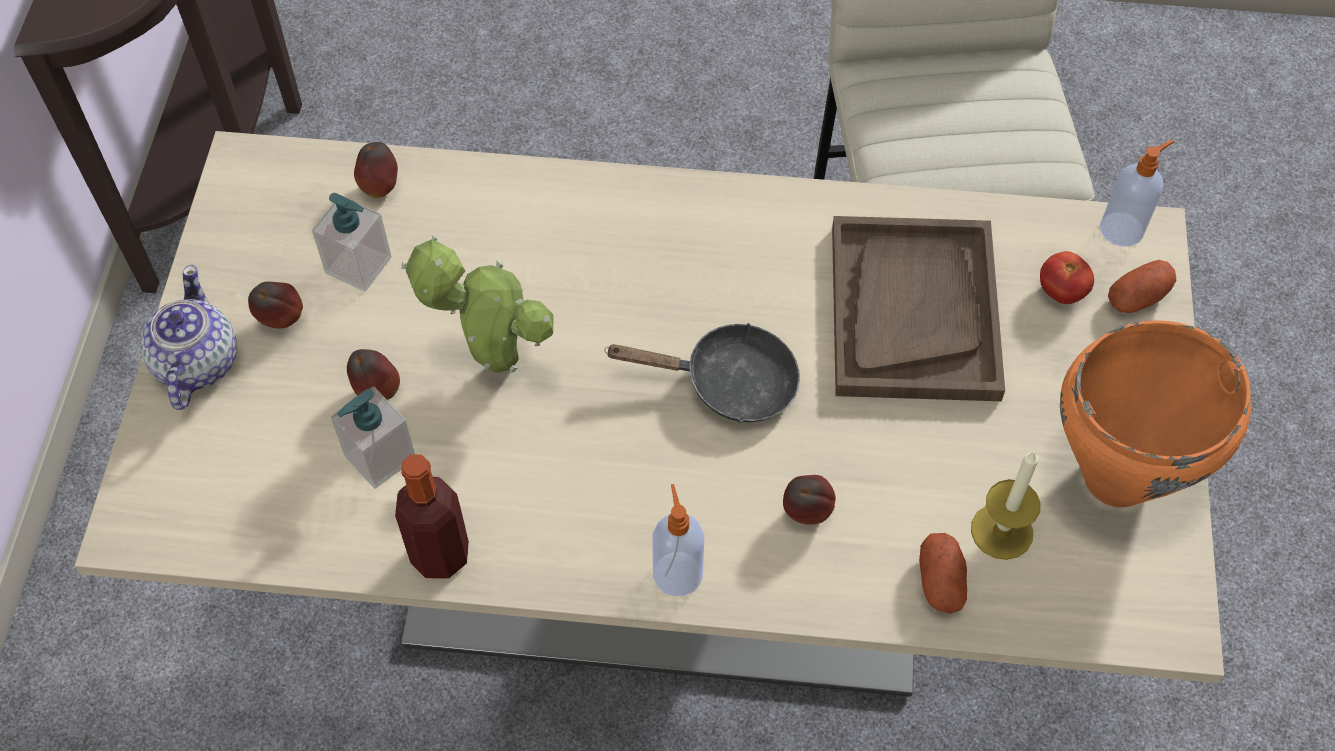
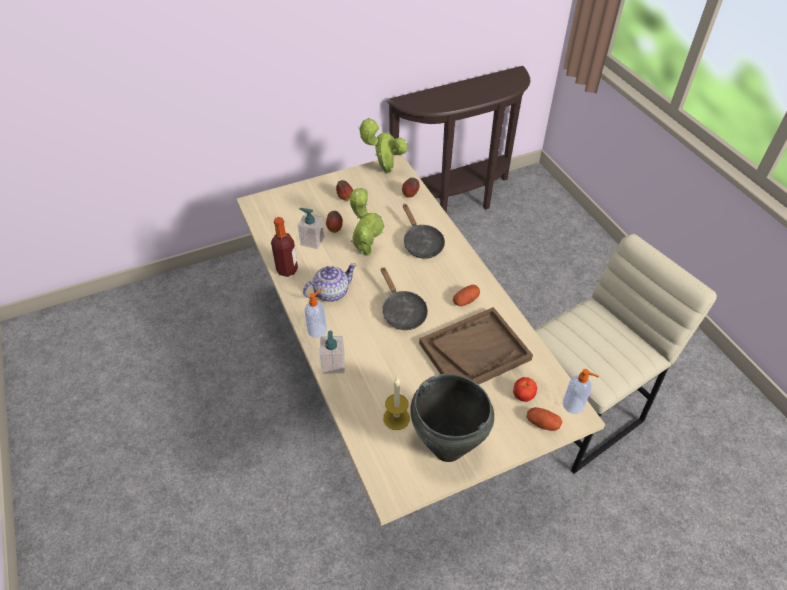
camera: 60 degrees right, 10 degrees down
teapot [140,265,237,410] -> teapot moved to [303,263,357,302]
soap dispenser [312,193,392,291] -> soap dispenser moved to [320,331,345,374]
apple [783,475,836,525] -> none
potato [919,533,967,614] -> potato moved to [453,285,480,306]
orange cooking pot [1060,320,1251,507] -> black cooking pot [410,374,494,462]
none -> potted plant [358,117,407,173]
none -> black frying pan [403,204,445,259]

